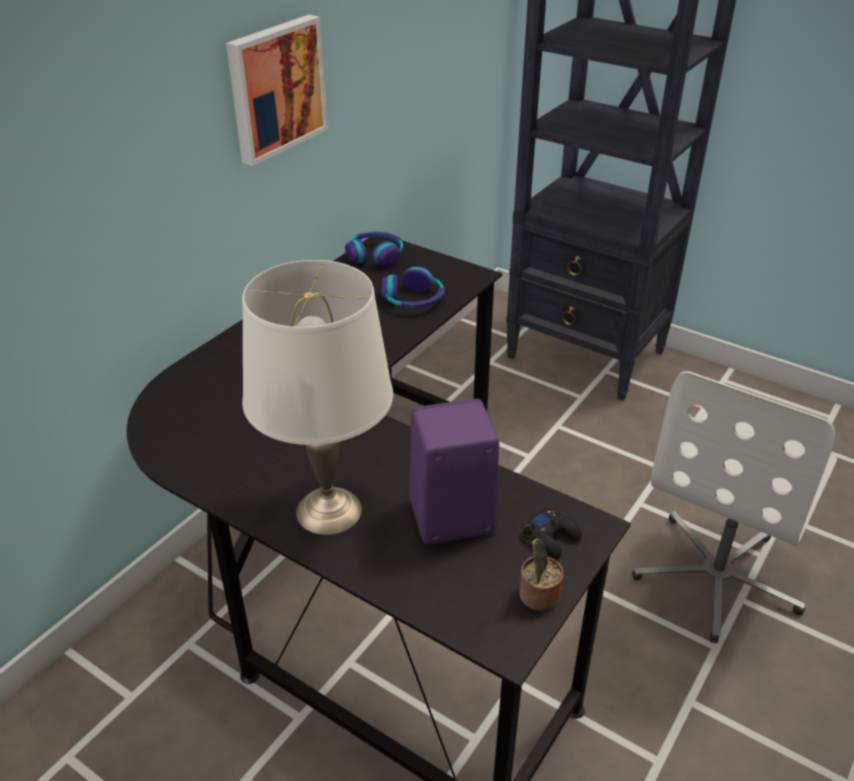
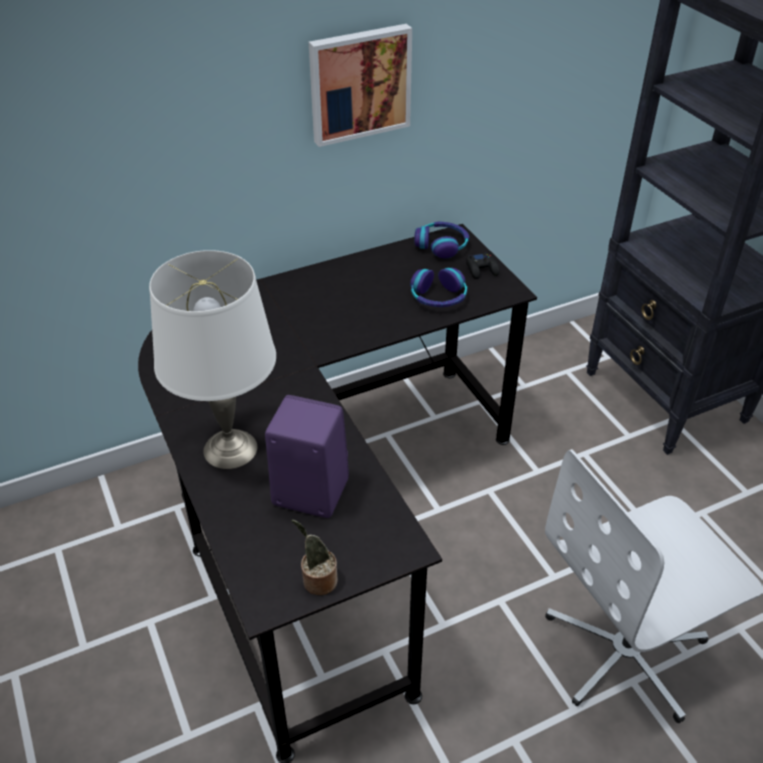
camera: 30 degrees right, 5 degrees up
black game controller [522,508,582,558] -> black game controller moved to [466,253,500,279]

